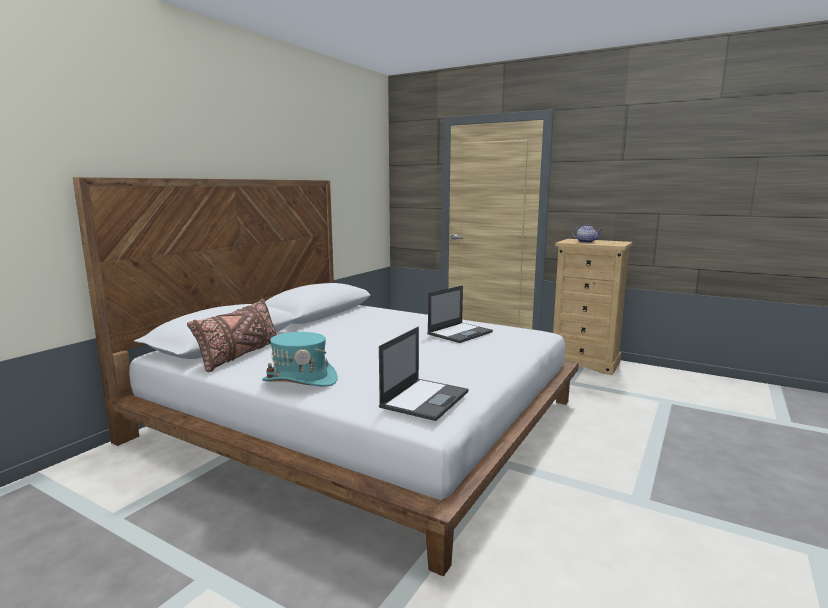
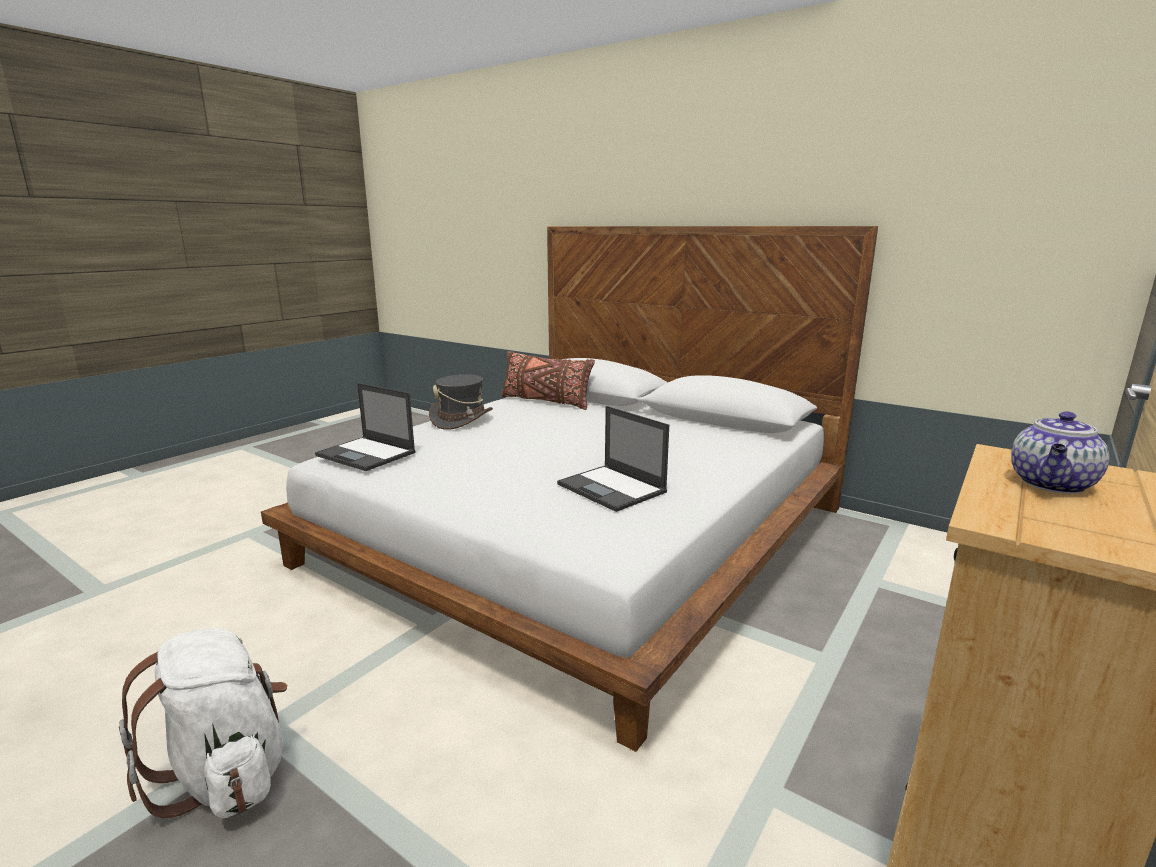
camera: 95 degrees right, 5 degrees up
turquoise hat [262,332,338,387] -> grey hat [429,374,493,430]
none -> white backpack [119,627,287,818]

